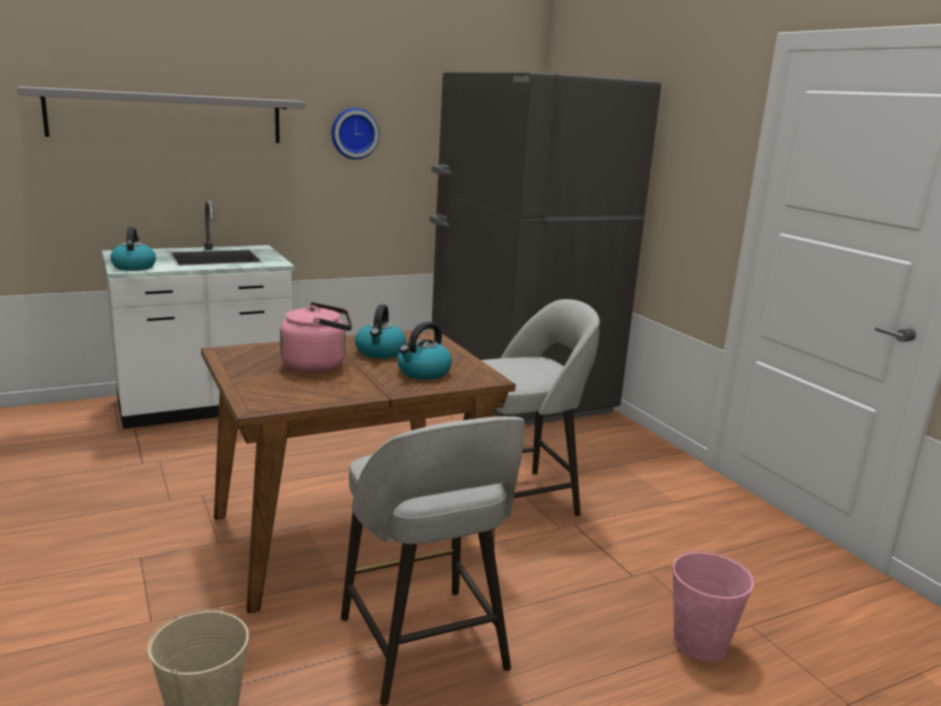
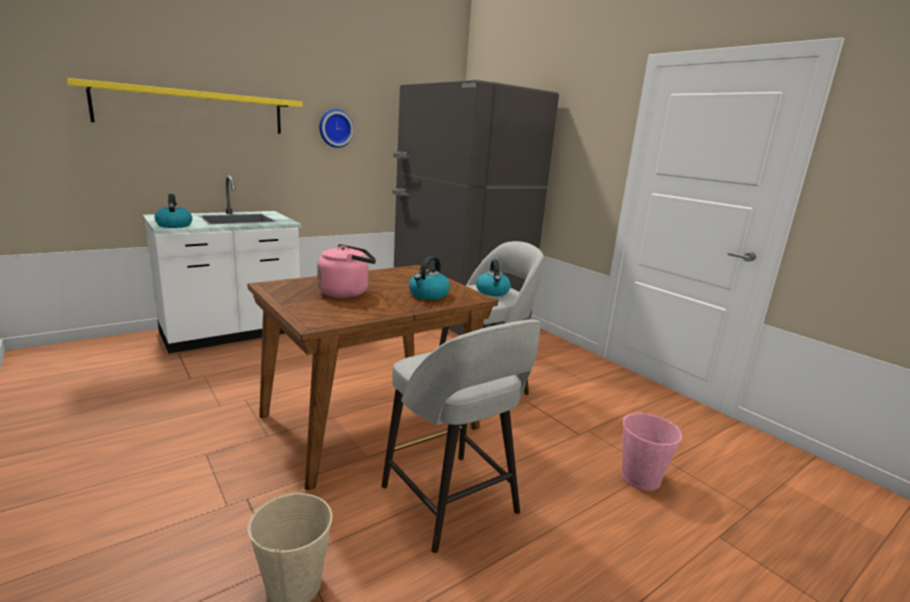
camera: 10 degrees left, 0 degrees up
grey shelf [17,86,306,143] -> yellow shelf [67,78,303,134]
kettle [355,304,406,359] -> kettle moved to [476,259,511,296]

